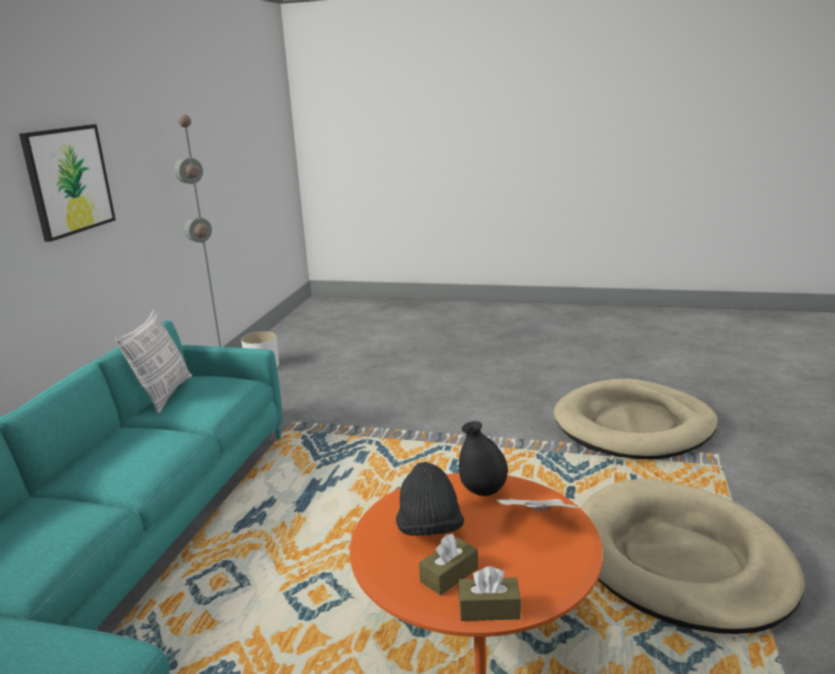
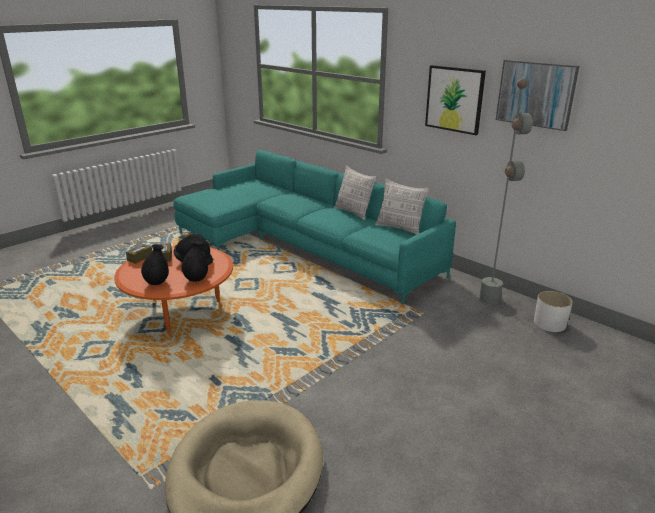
camera: 120 degrees right, 5 degrees up
newspaper [496,499,580,512] -> black vase [141,244,169,285]
beige dog bed [580,478,805,634] -> none
none -> pillow [334,165,377,220]
none -> picture [496,60,579,131]

